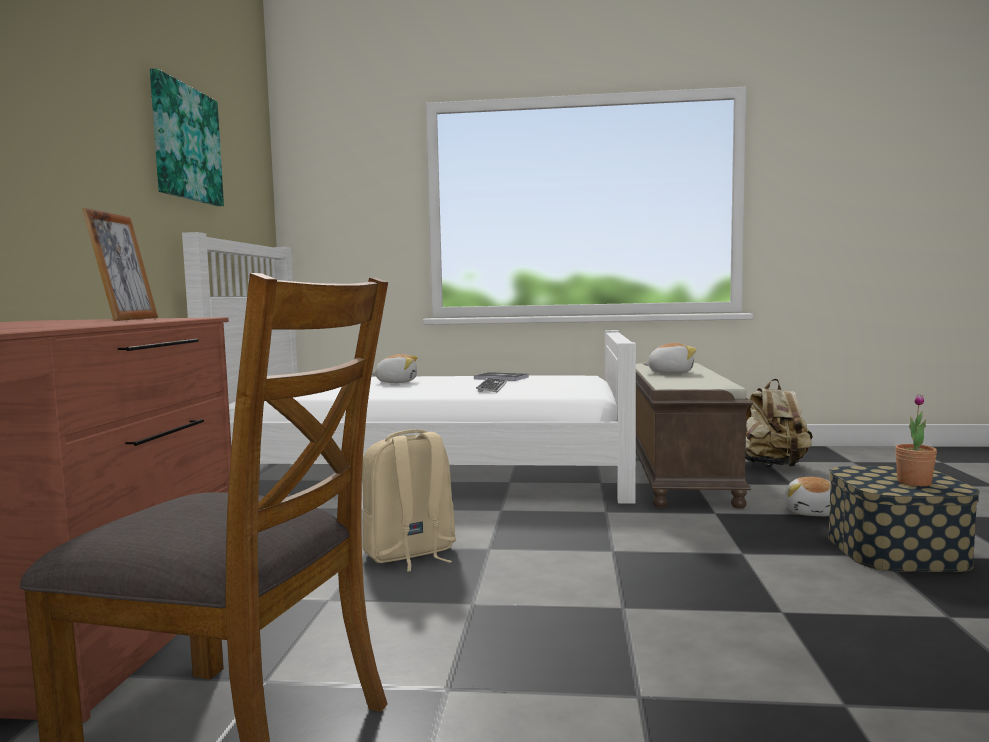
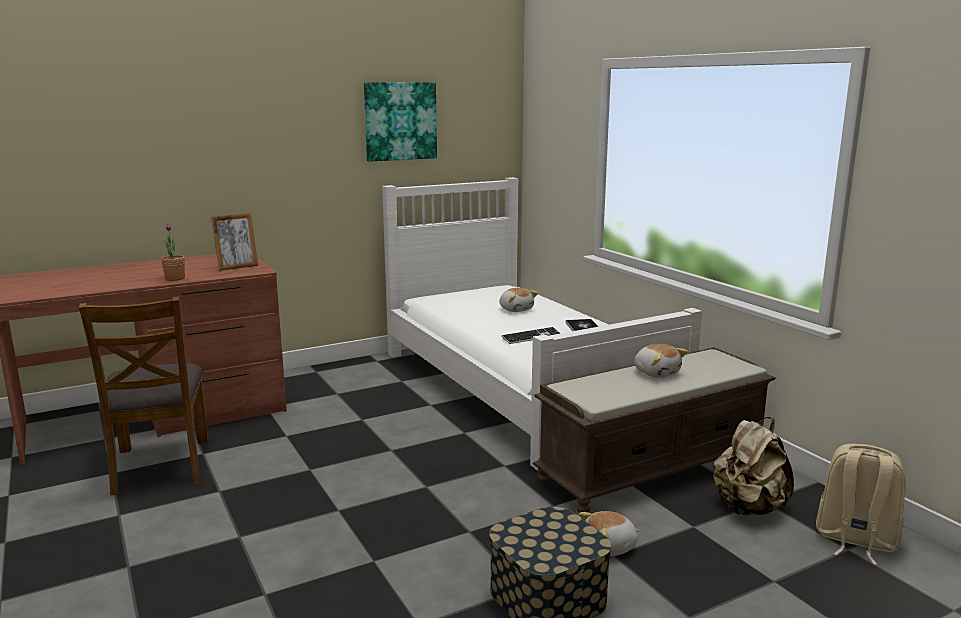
camera: 55 degrees right, 10 degrees up
beige backpack [362,430,456,572] -> beige backpack moved to [816,444,906,565]
potted plant [895,394,937,486] -> potted plant moved to [161,224,185,281]

